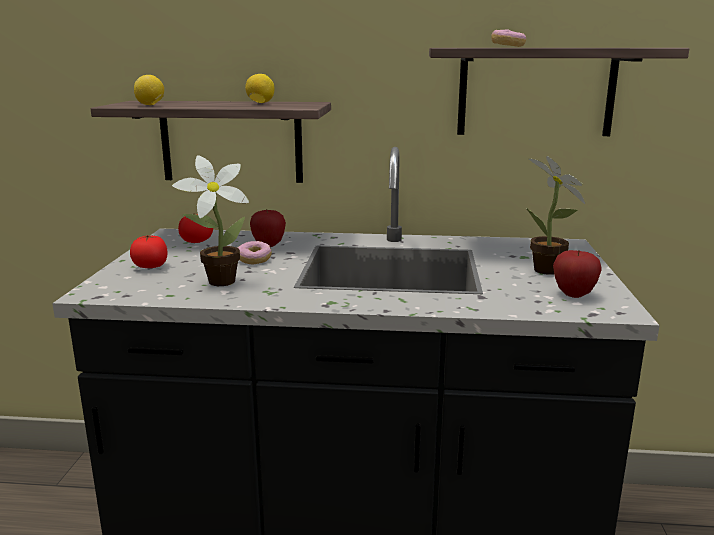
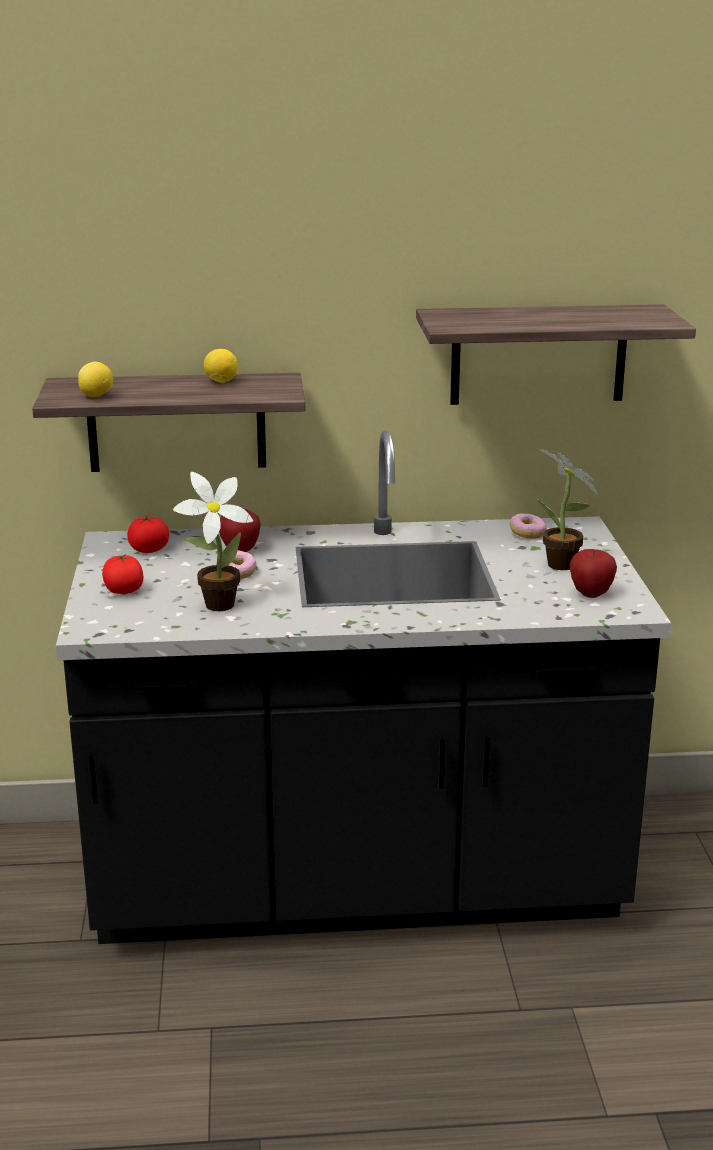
camera: 10 degrees left, 5 degrees up
donut [491,29,526,47] -> donut moved to [510,514,547,539]

